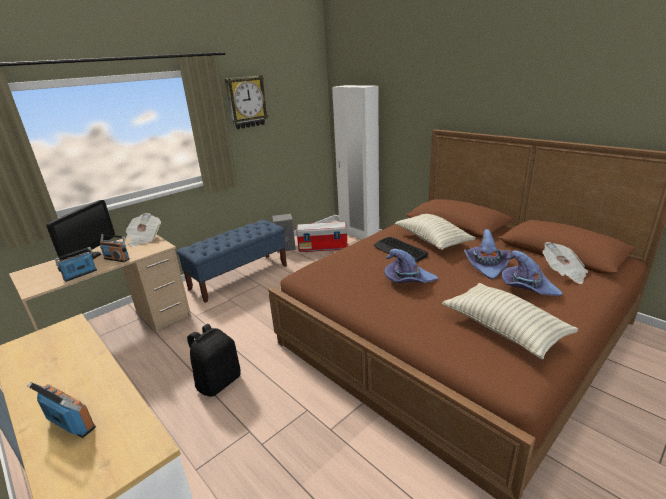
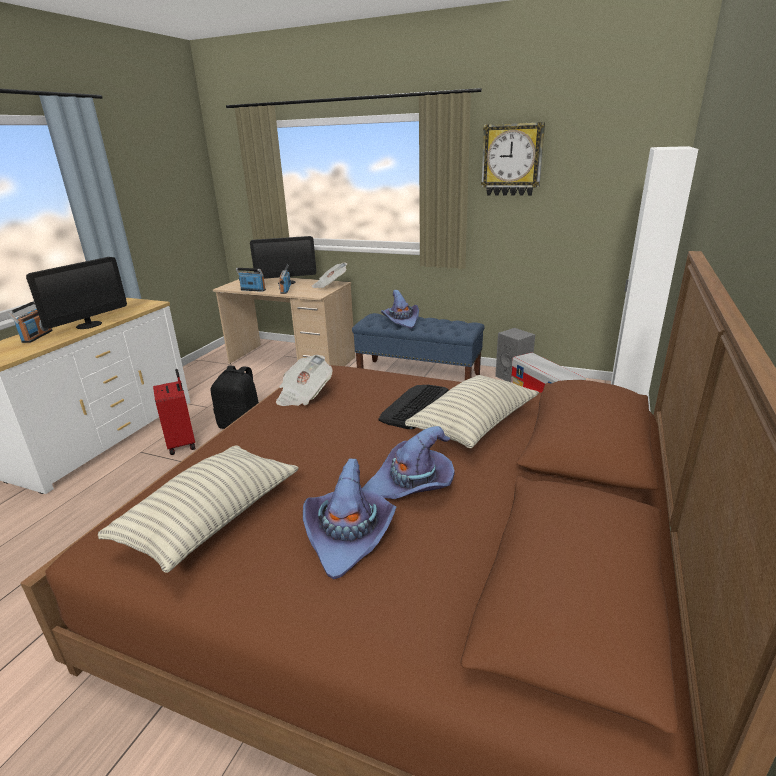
camera: 65 degrees right, 0 degrees up
purple hat [384,249,438,283] -> purple hat moved to [381,290,419,328]
newspaper [542,242,588,284] -> newspaper moved to [276,355,333,406]
none -> monitor [26,257,127,329]
none -> red suitcase [153,369,195,455]

